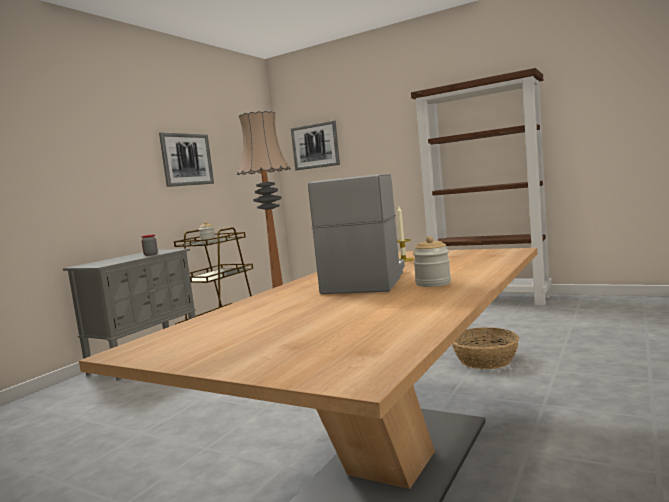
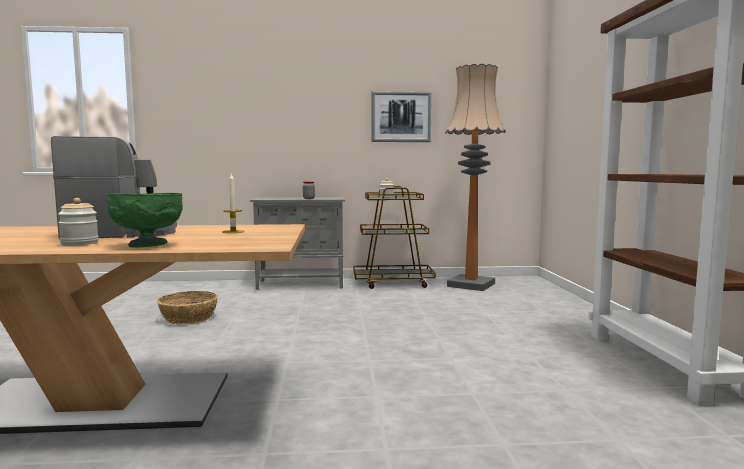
camera: 55 degrees right, 0 degrees up
picture [291,120,340,170] -> none
basket [452,327,519,369] -> basket moved to [157,291,218,324]
none -> green bowl [107,193,183,248]

